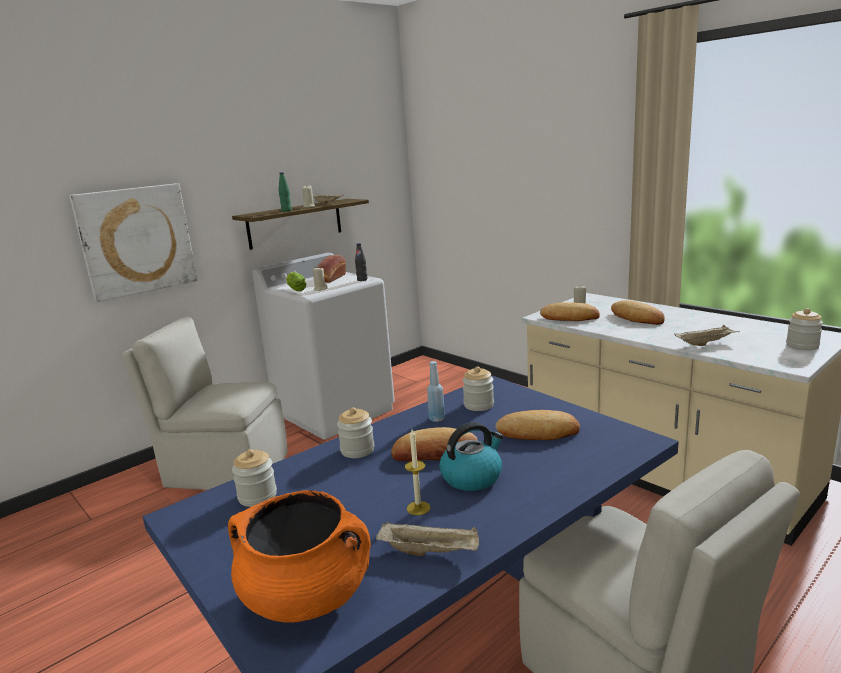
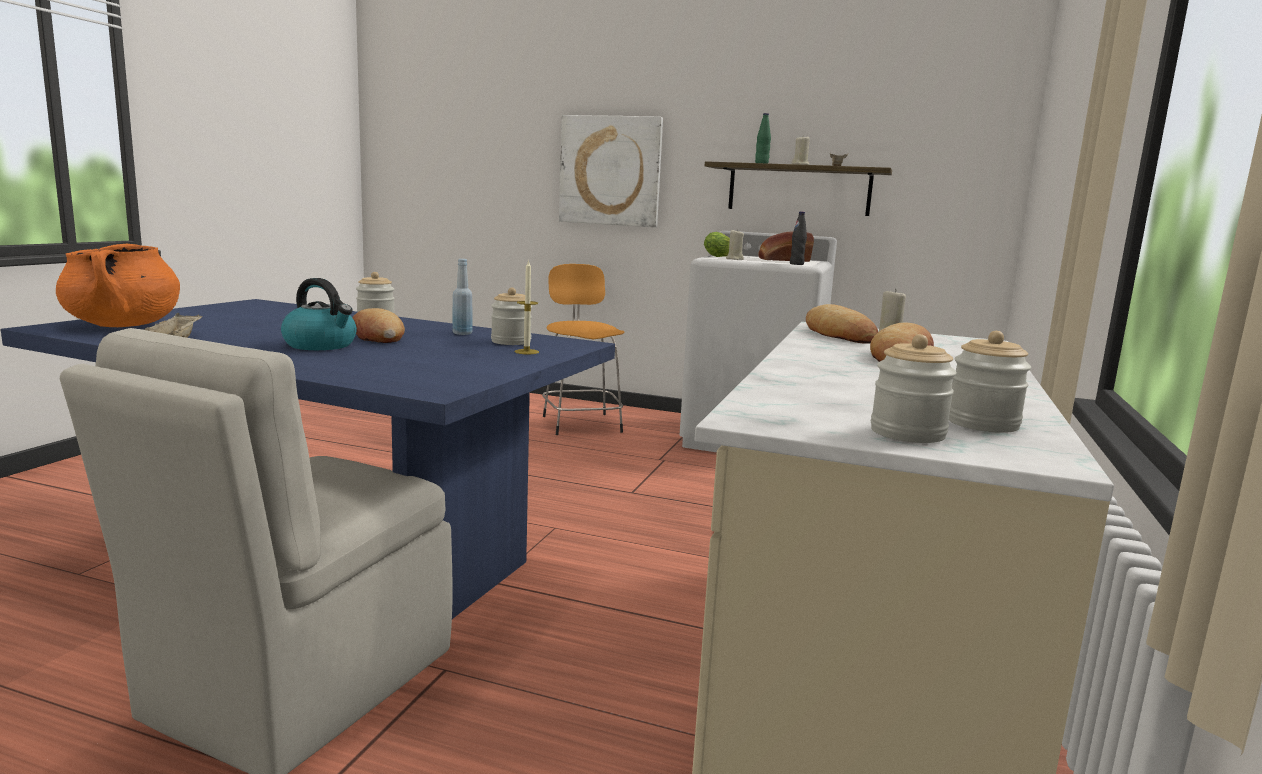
camera: 60 degrees right, 5 degrees down
beige chair [122,317,288,490] -> orange stool [542,264,624,435]
jar [232,449,277,507] -> jar moved to [949,331,1031,433]
candle [405,429,430,515] -> candle moved to [515,260,539,355]
bread [495,410,580,440] -> none
beige tray [674,325,740,346] -> none

